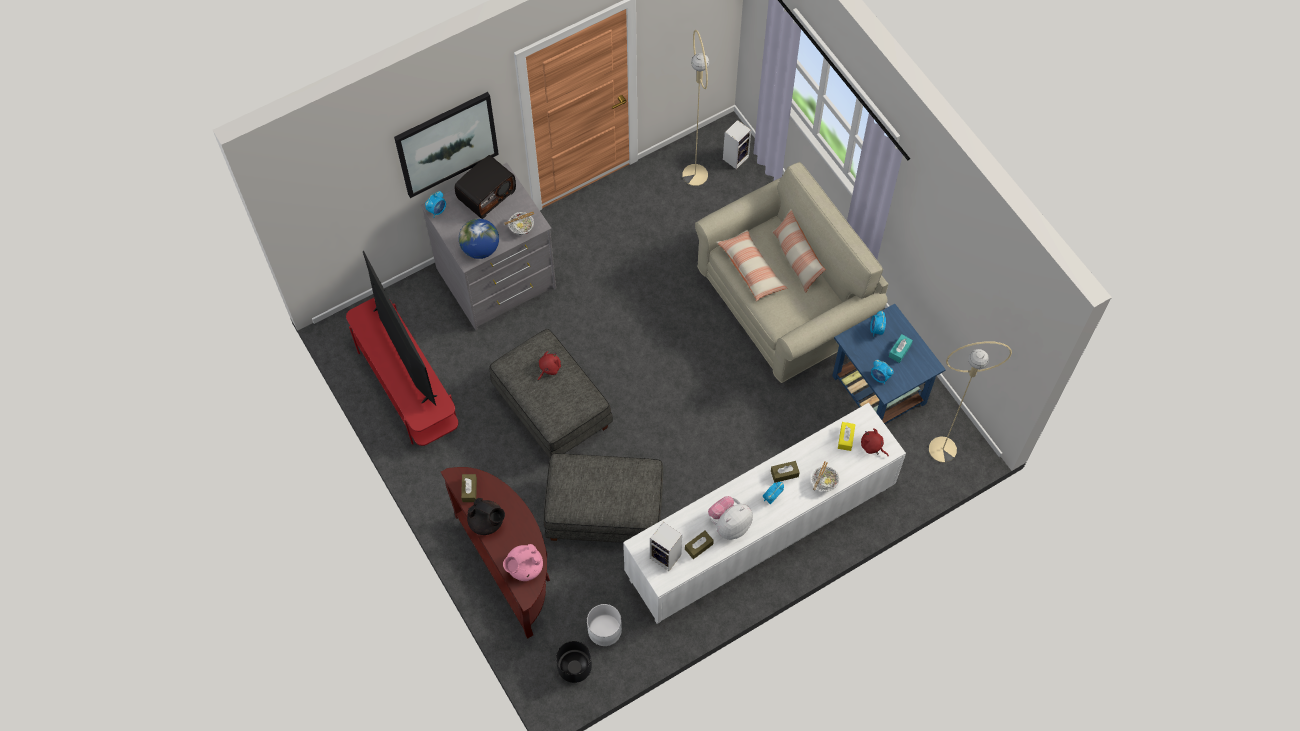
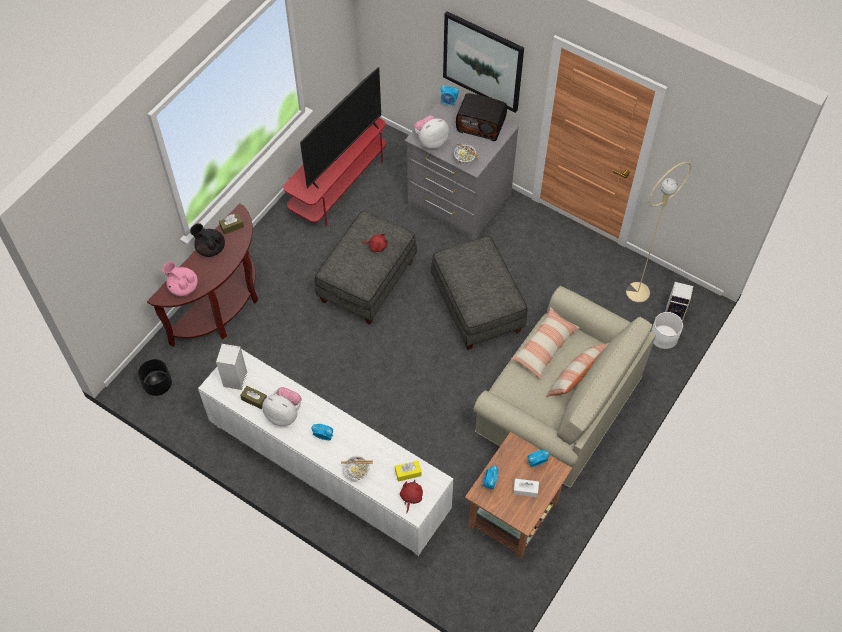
camera: 65 degrees right, 5 degrees down
globe [459,219,499,259] -> plush toy [414,116,449,149]
black teapot [467,498,505,535] -> black teapot turned 120 degrees clockwise [190,224,225,257]
grey ottoman [543,453,663,543] -> grey ottoman moved to [431,236,527,350]
white planter [587,604,622,646] -> white planter moved to [651,312,683,349]
brown tissue box [771,461,800,483] -> none
blue side table [832,304,946,424] -> brown side table [465,432,572,559]
turquoise tissue box [889,334,913,363] -> white tissue box [513,479,539,497]
beige floor lamp [929,341,1012,463] -> none

